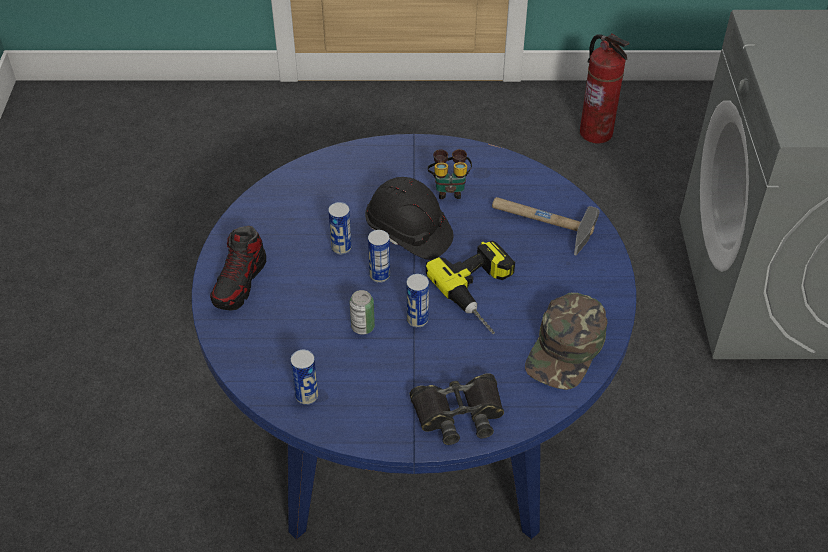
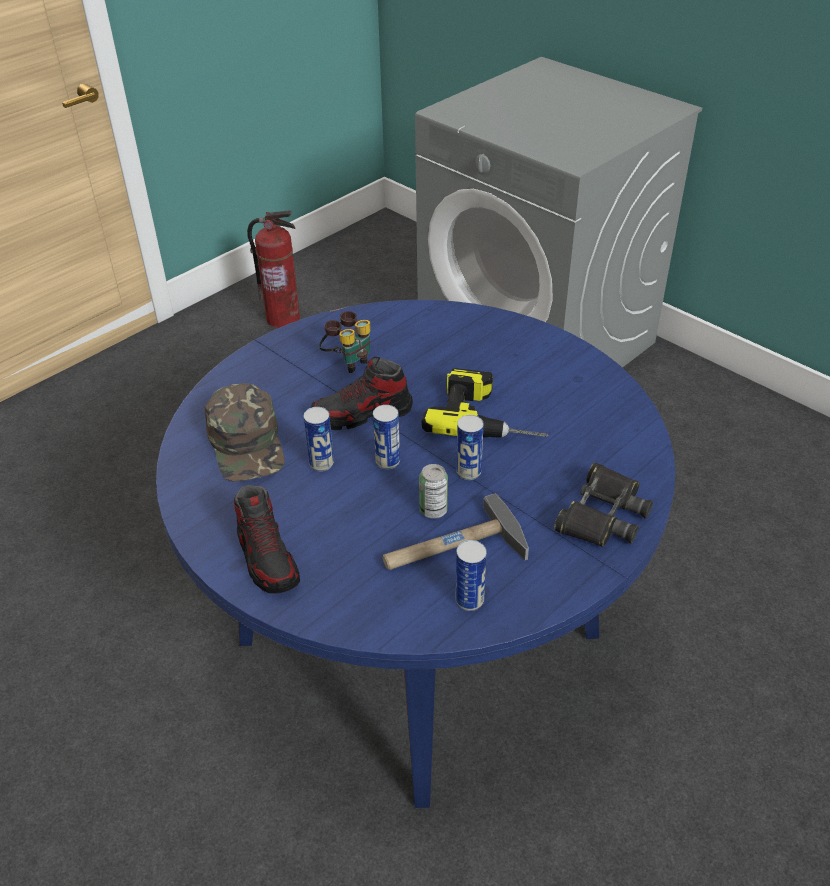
camera: 45 degrees left, 5 degrees down
black hard hat [365,177,454,260] -> shoe [311,357,413,430]
hammer [492,197,600,255] -> hammer moved to [382,494,529,570]
green cap [525,293,608,390] -> green cap moved to [204,383,285,482]

